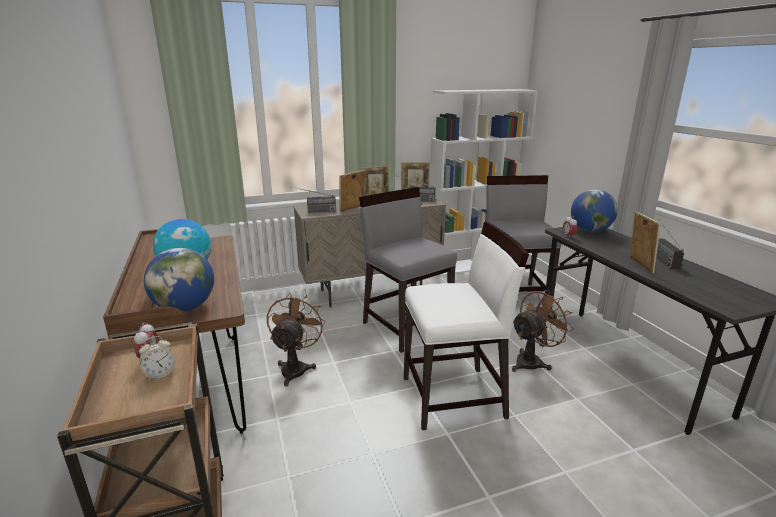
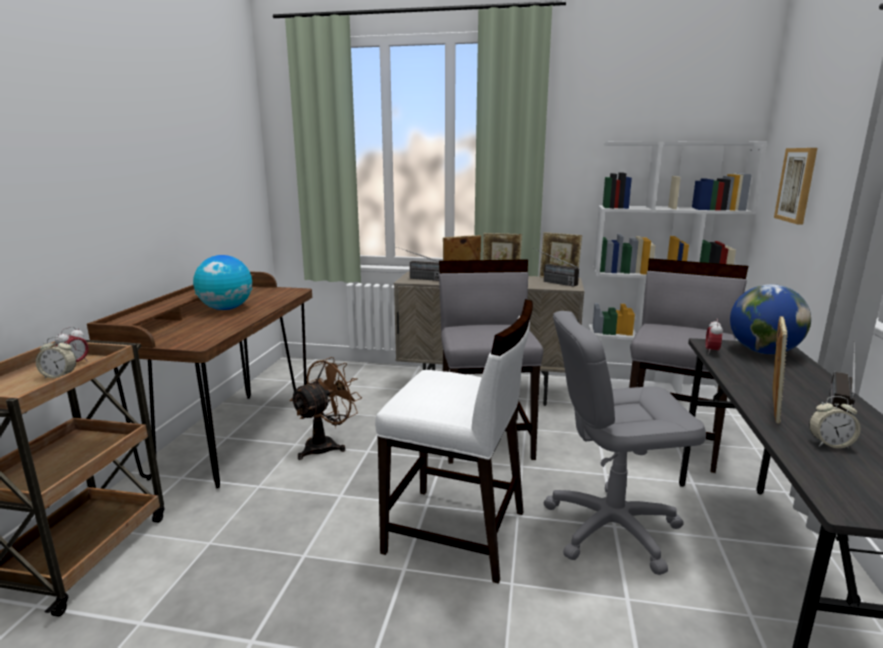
camera: 30 degrees right, 5 degrees down
globe [144,248,214,312] -> none
brown fan [512,289,574,372] -> grey office chair [544,311,706,575]
none -> picture [774,148,817,224]
none -> alarm clock [809,396,861,449]

